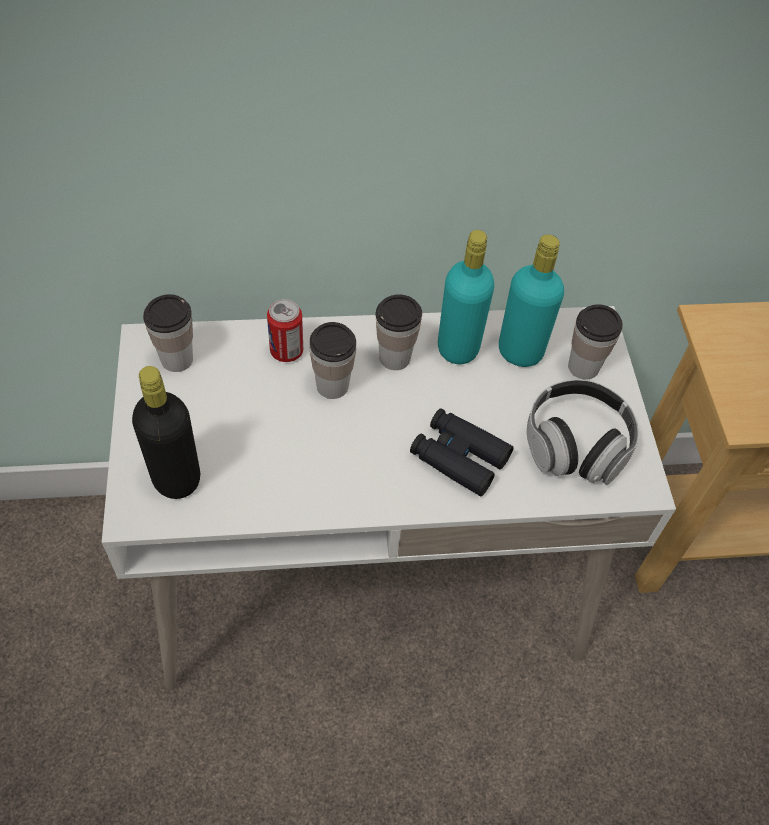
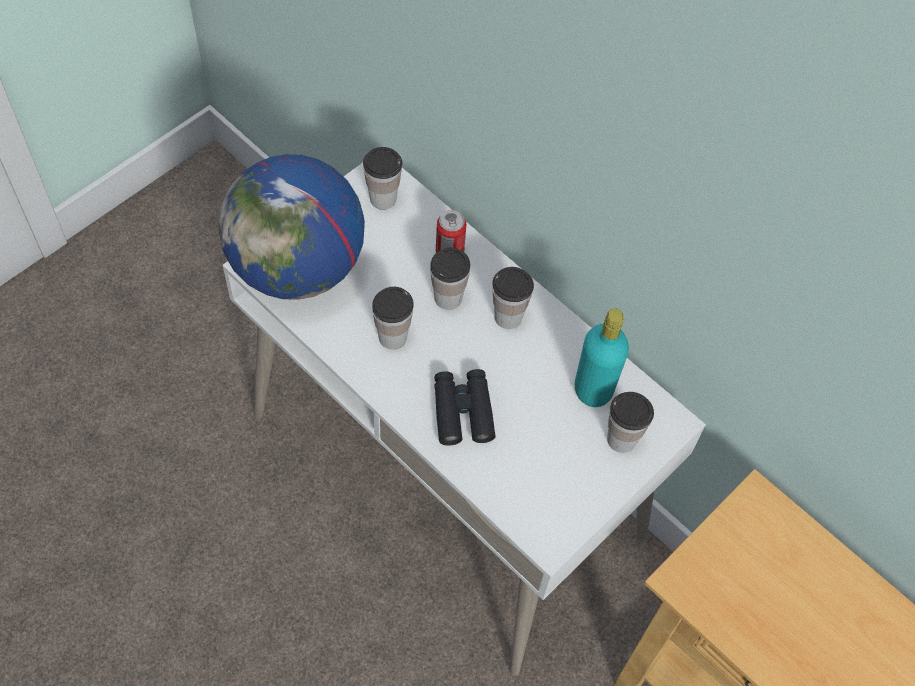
camera: 50 degrees right, 5 degrees up
black bottle [132,366,200,499] -> globe [218,154,365,300]
turquoise bottle [438,230,494,364] -> none
headphones [527,379,639,485] -> none
none -> cup [372,287,413,349]

